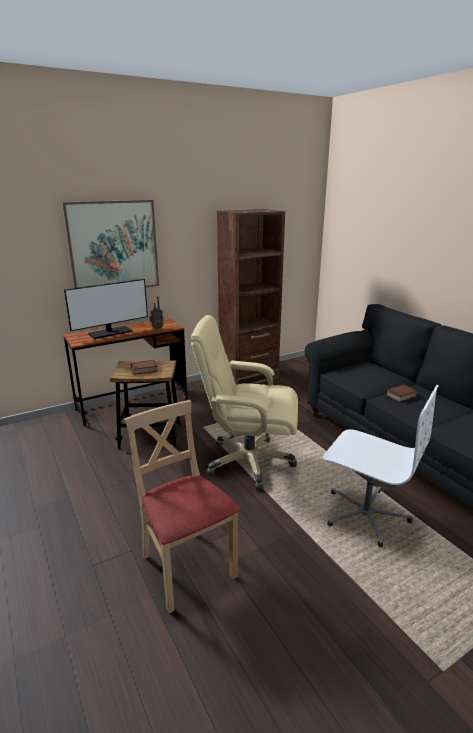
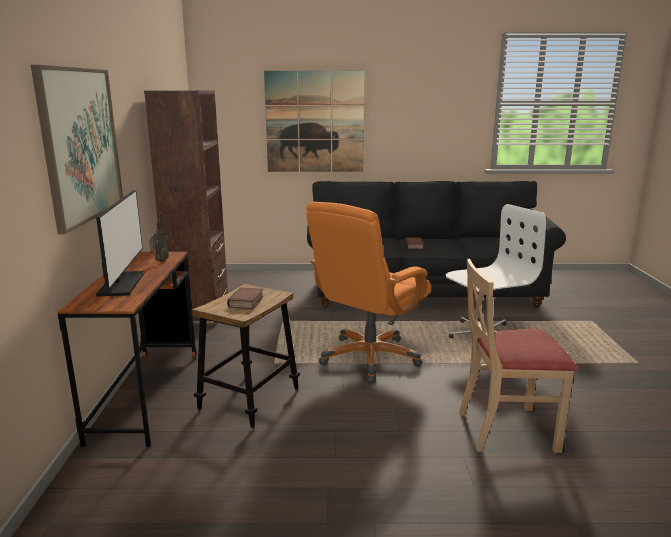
camera: 60 degrees left, 5 degrees down
beige office chair [191,315,298,490] -> orange office chair [306,202,431,383]
none -> picture [264,71,365,172]

